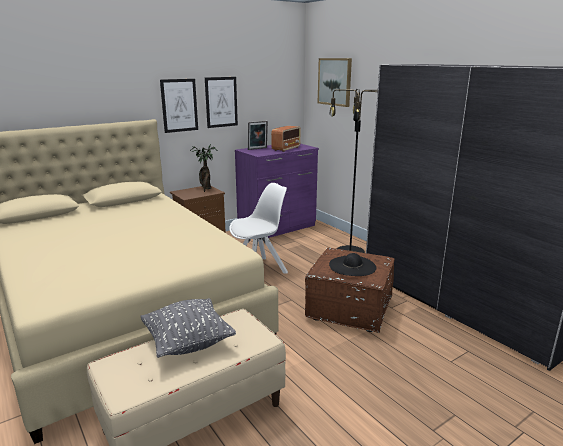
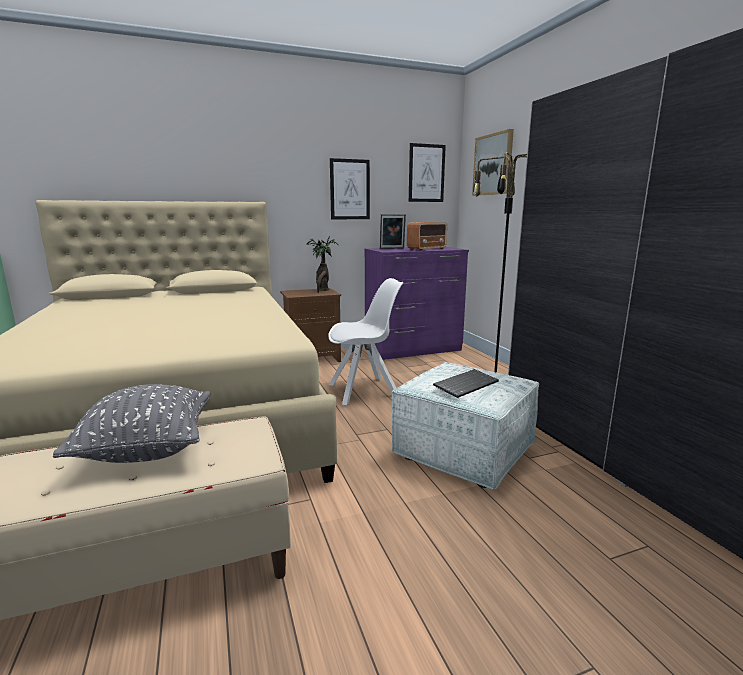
camera: 15 degrees right, 5 degrees down
picture [160,79,198,133] -> picture moved to [409,143,446,202]
brown ottoman [305,248,395,333] -> white ottoman [392,362,539,490]
black hat [329,253,376,276] -> keyboard [433,369,499,398]

